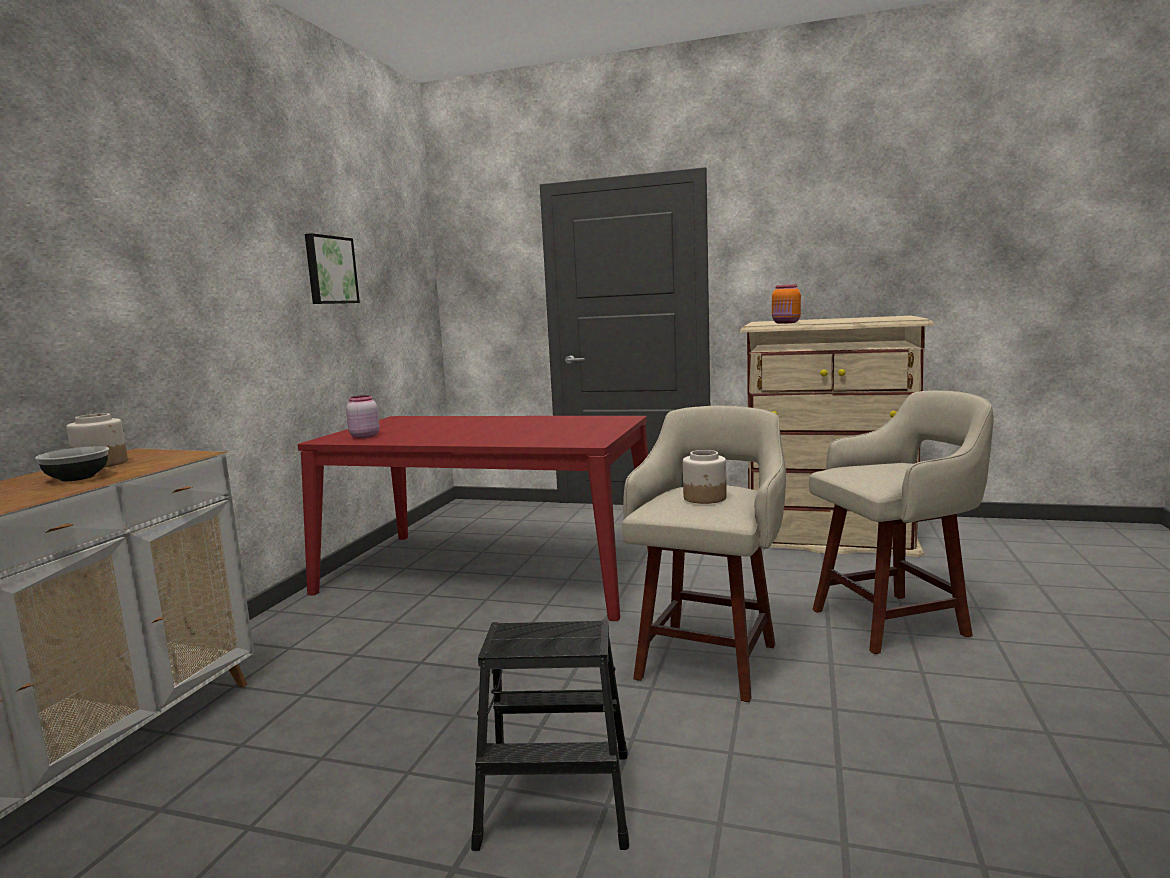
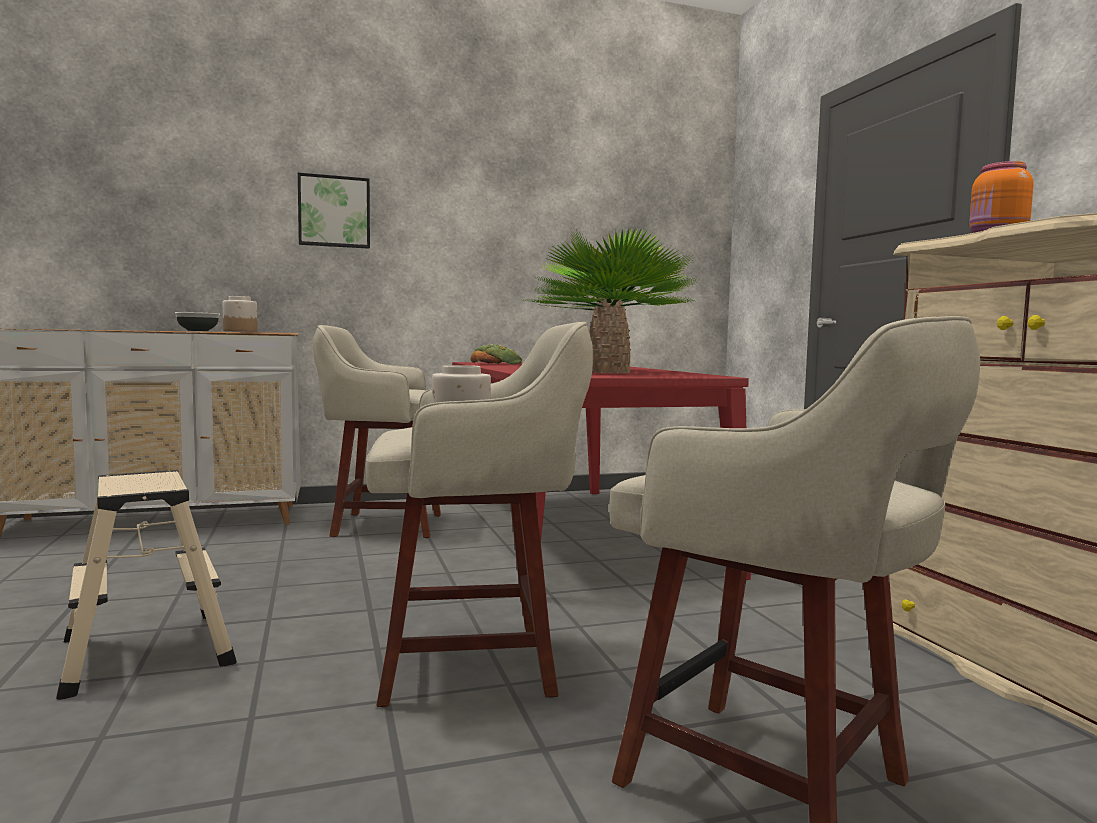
camera: 55 degrees right, 5 degrees down
picture [305,233,360,304] -> picture moved to [298,173,370,249]
pink jar [346,395,380,438] -> bread [470,344,522,365]
black step ladder [471,620,629,851] -> beige step ladder [56,470,237,700]
none -> beige stool [313,325,441,538]
none -> potted plant [525,227,699,373]

